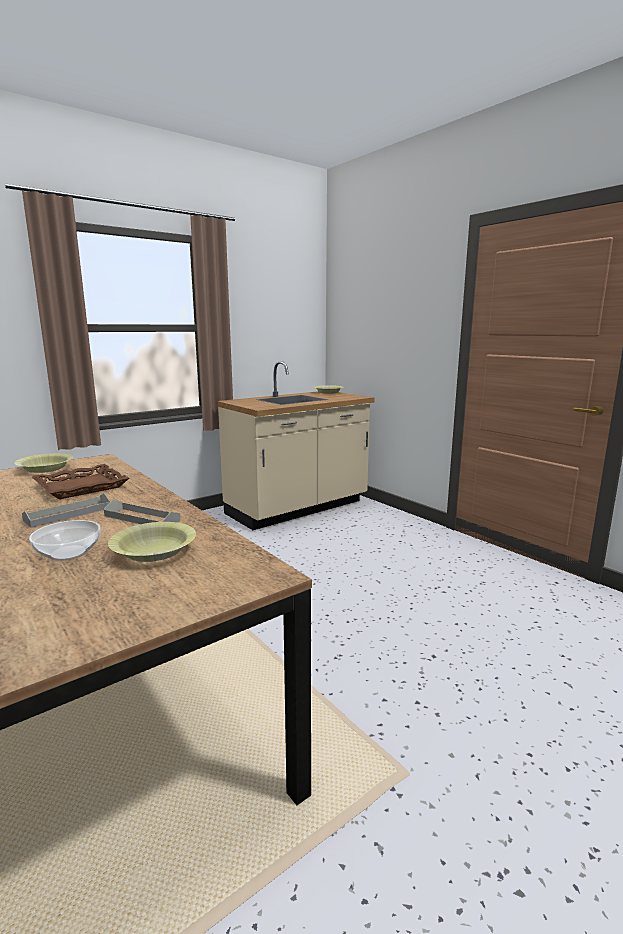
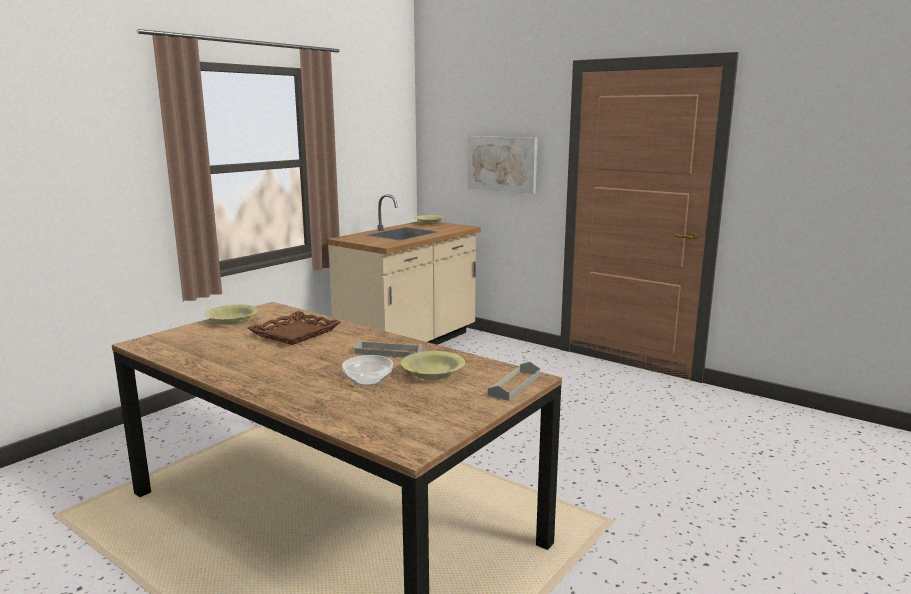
camera: 15 degrees left, 0 degrees up
grey tray [22,493,110,528] -> grey tray moved to [488,362,540,401]
none -> picture [468,136,538,194]

